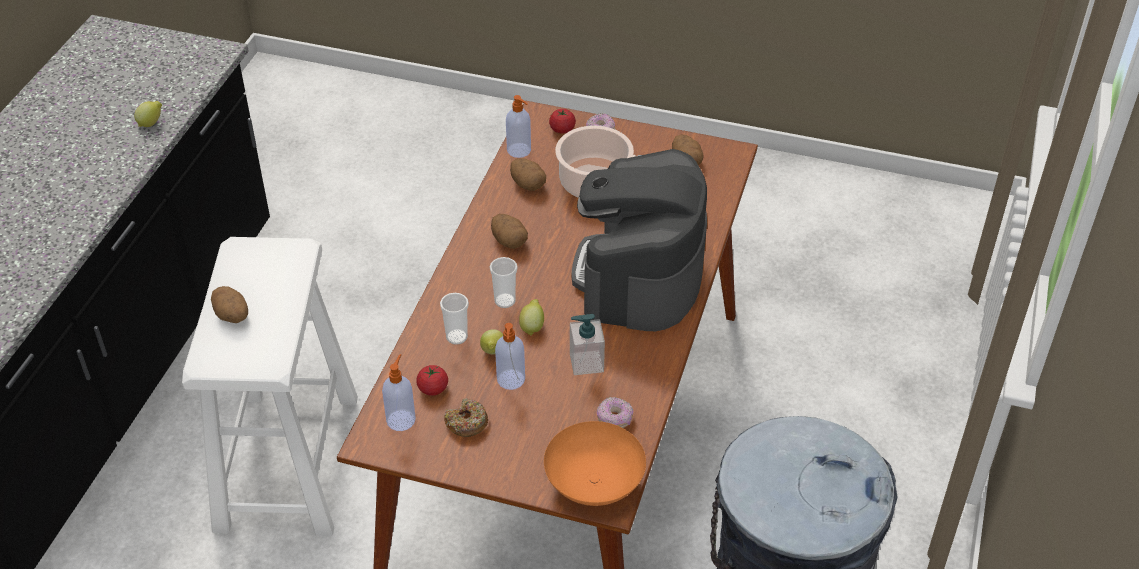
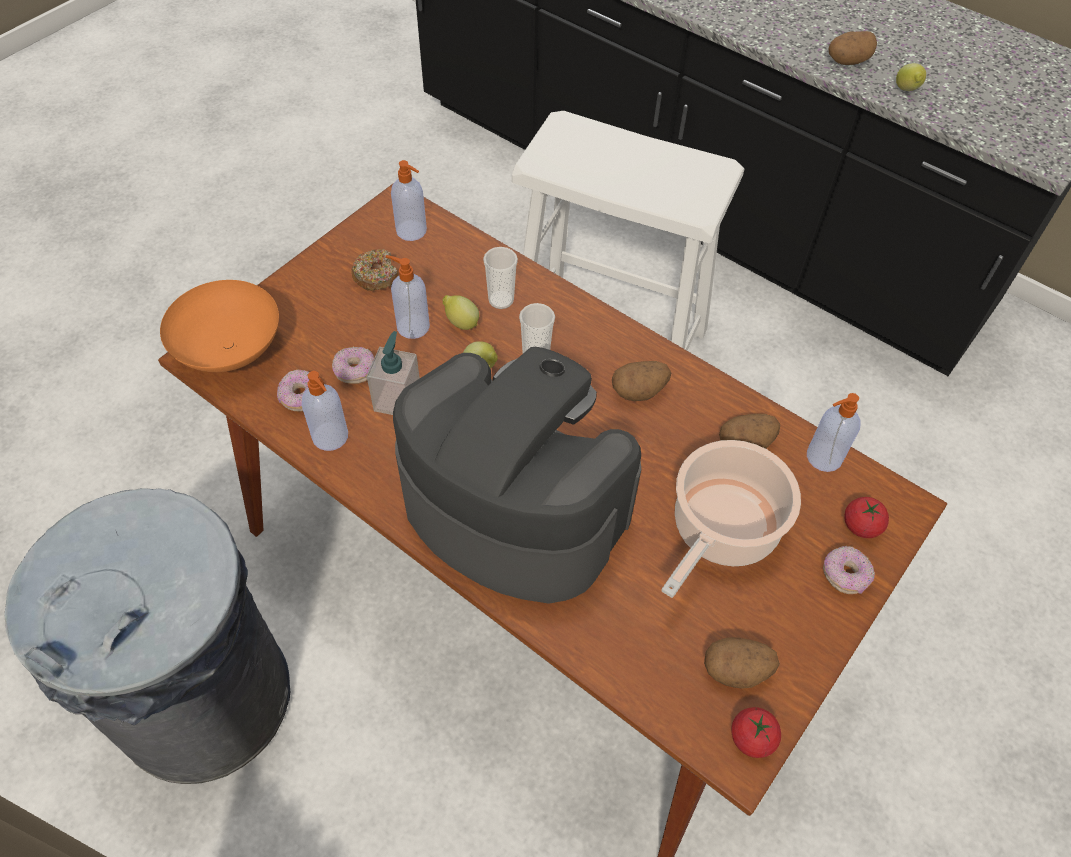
camera: 110 degrees right, 10 degrees up
potato [211,286,248,323] -> potato moved to [829,31,877,65]
tomato [416,365,448,396] -> tomato moved to [731,707,781,758]
none -> soap dispenser [302,371,348,451]
none -> donut [332,346,374,384]

